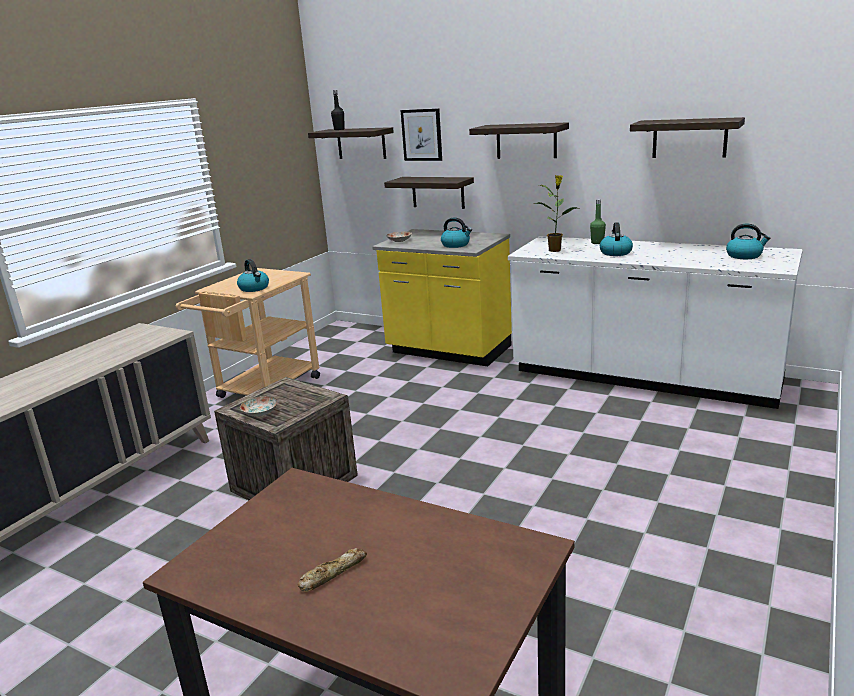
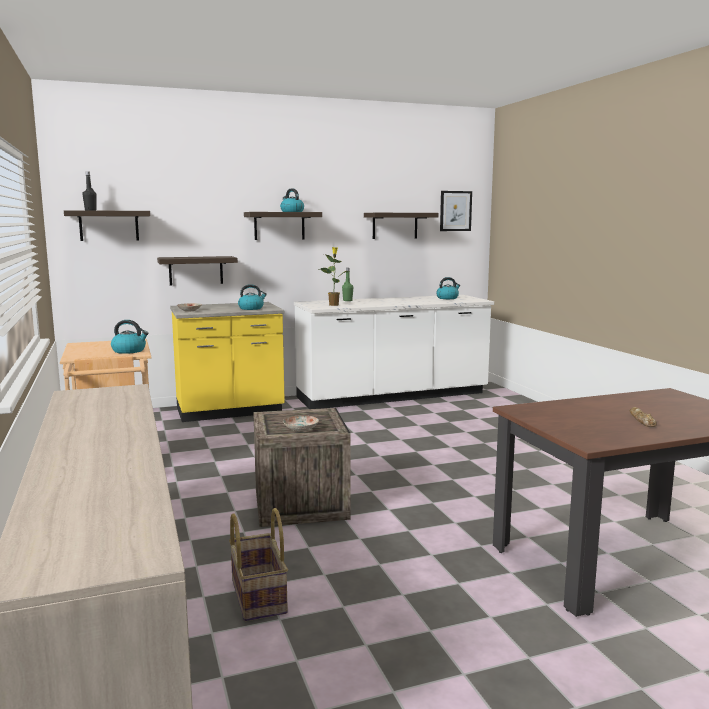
camera: 50 degrees left, 10 degrees down
picture [401,108,442,161] -> picture moved to [440,191,472,231]
kettle [600,222,633,256] -> kettle moved to [280,188,304,212]
none -> basket [229,508,288,621]

